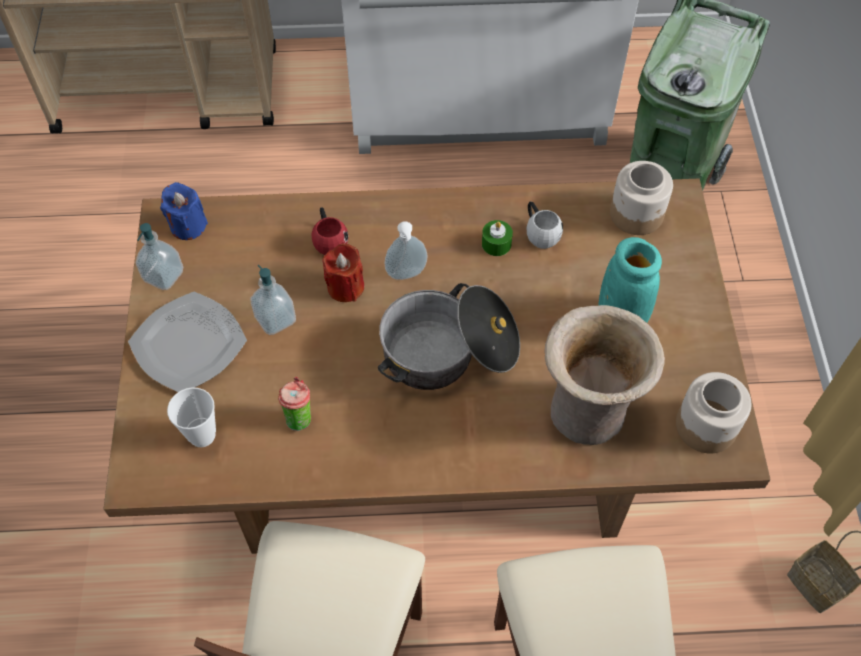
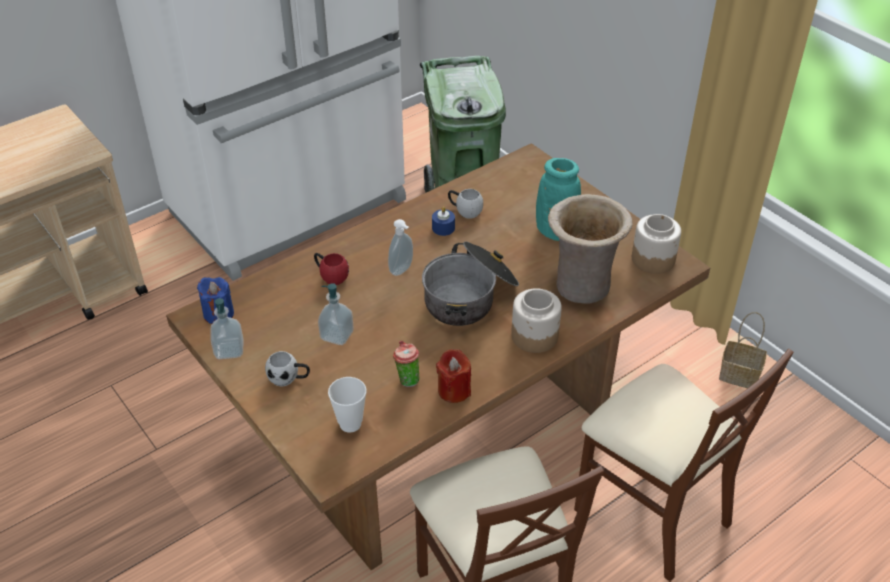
camera: 35 degrees left, 15 degrees down
plate [128,292,247,392] -> white mug [265,351,310,386]
red candle [323,243,364,302] -> red candle moved to [436,349,471,403]
green candle [482,220,513,256] -> blue candle [432,207,455,236]
jar [610,161,673,235] -> jar moved to [511,288,562,353]

